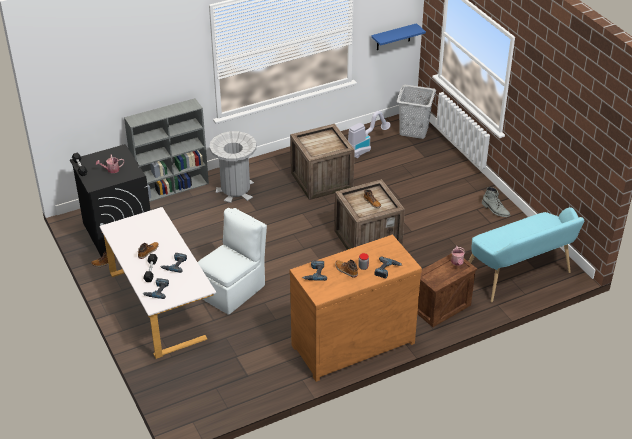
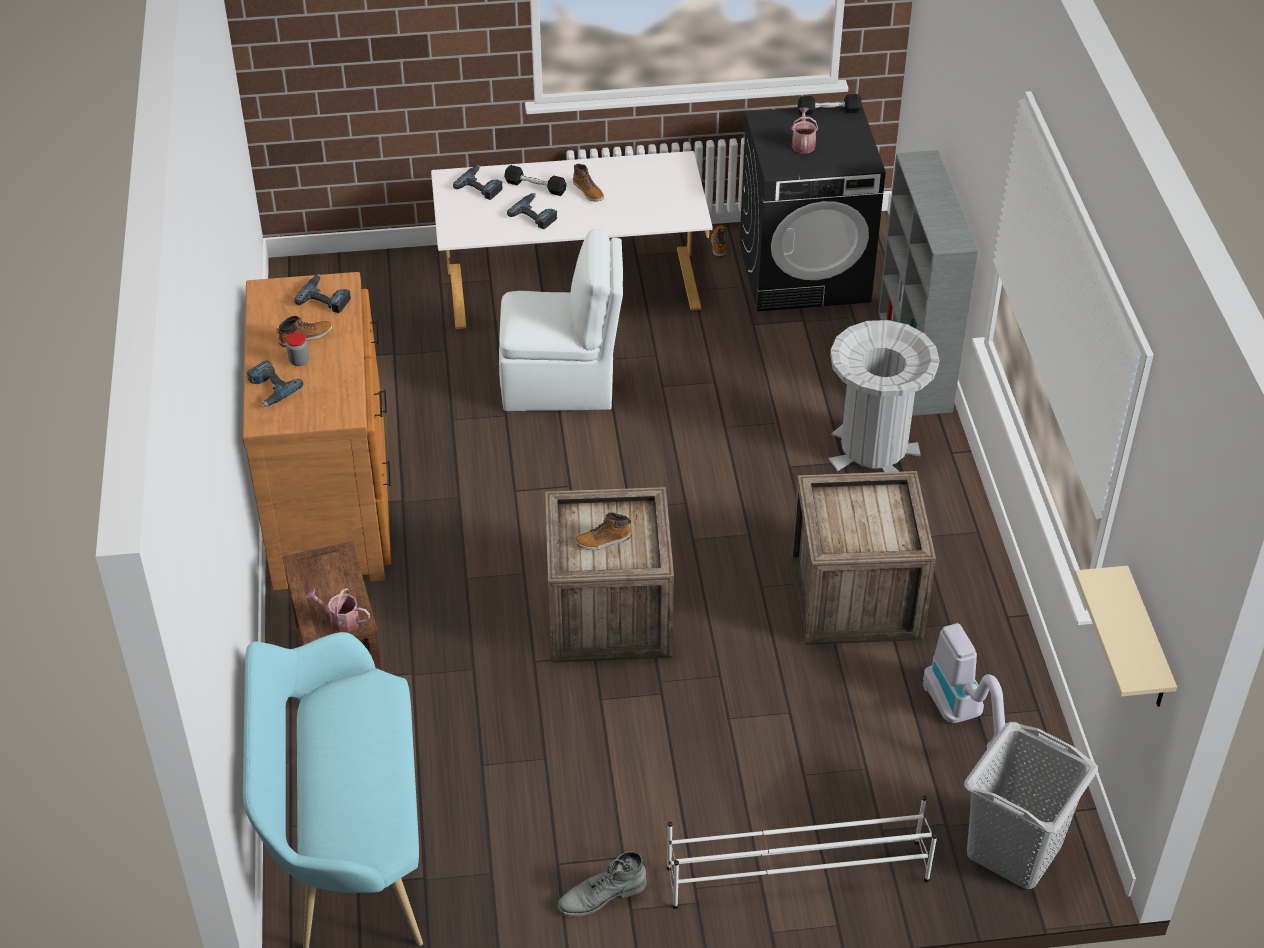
camera: 110 degrees right, 5 degrees up
white chair [198,208,267,315] -> white chair turned 60 degrees counterclockwise [499,229,623,411]
blue shelf [371,23,426,50] -> beige shelf [1074,566,1177,707]
none -> white shoe rack [667,796,937,909]

